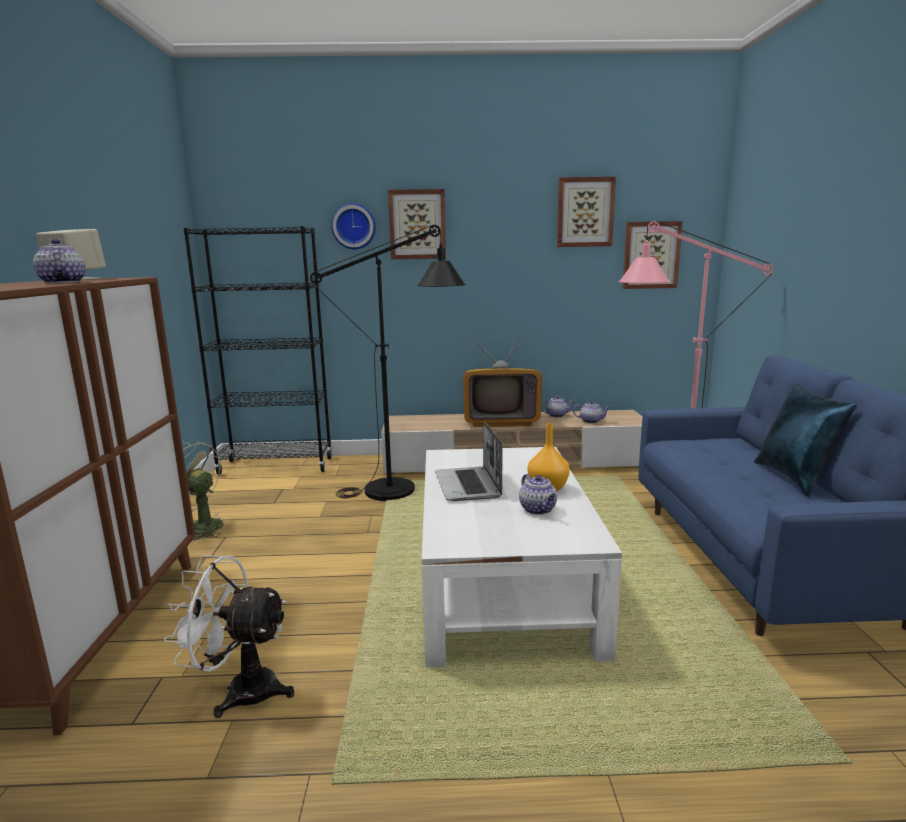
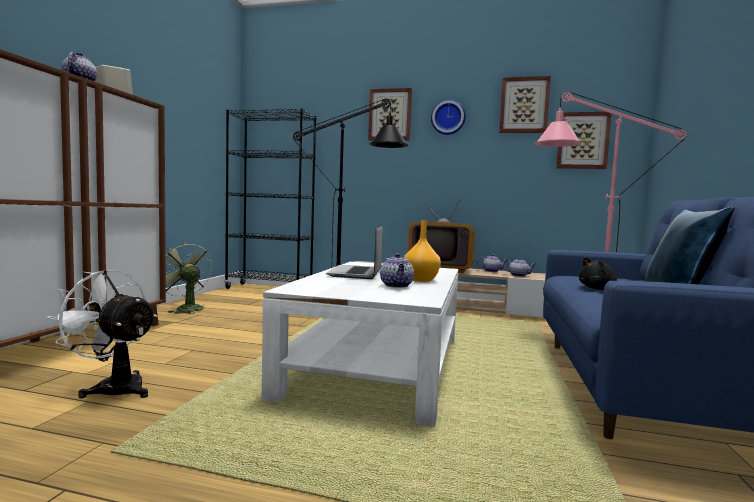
camera: 15 degrees right, 10 degrees down
wall clock [331,203,376,249] -> wall clock moved to [431,99,466,135]
none -> black plush toy [579,257,619,290]

